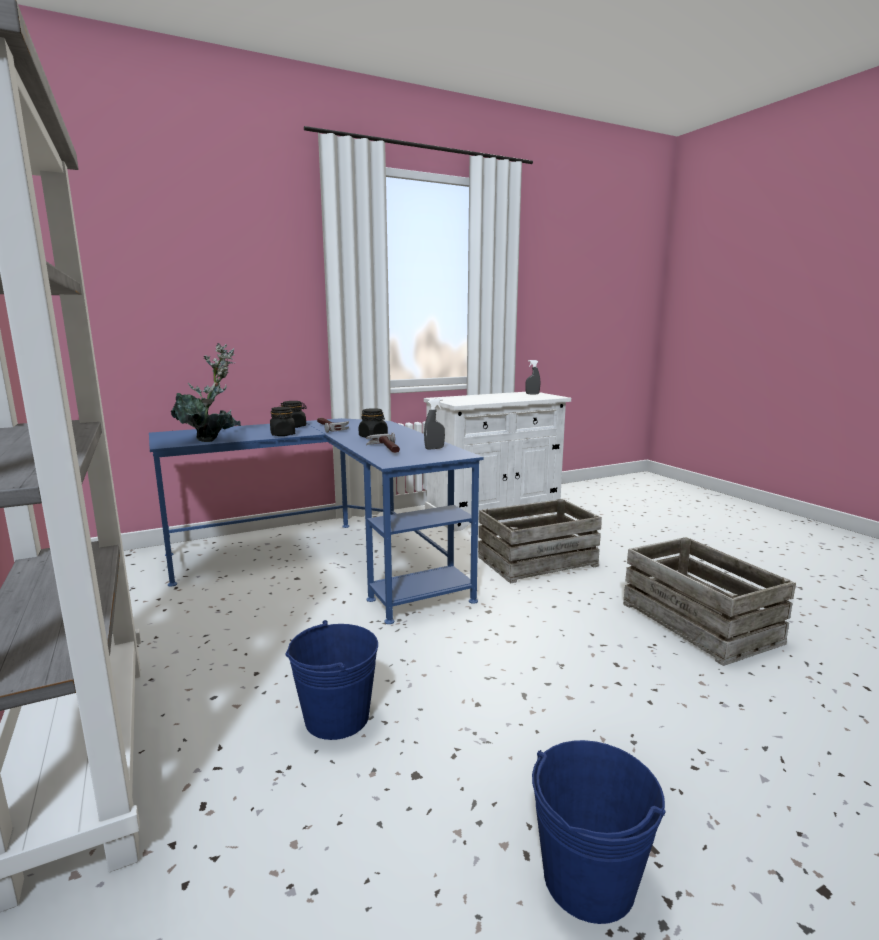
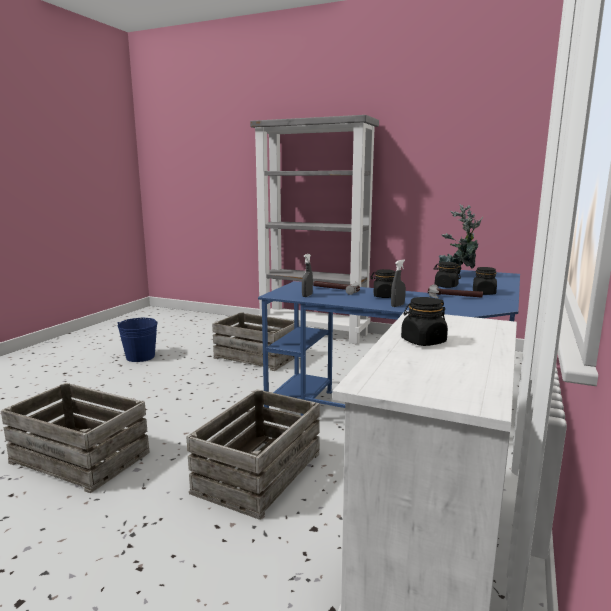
camera: 140 degrees right, 0 degrees up
blue bucket [285,620,378,740] -> crate [212,312,294,371]
grey spray bottle [525,360,540,394] -> grey spray bottle moved to [391,260,406,307]
none -> black jar [401,297,448,346]

